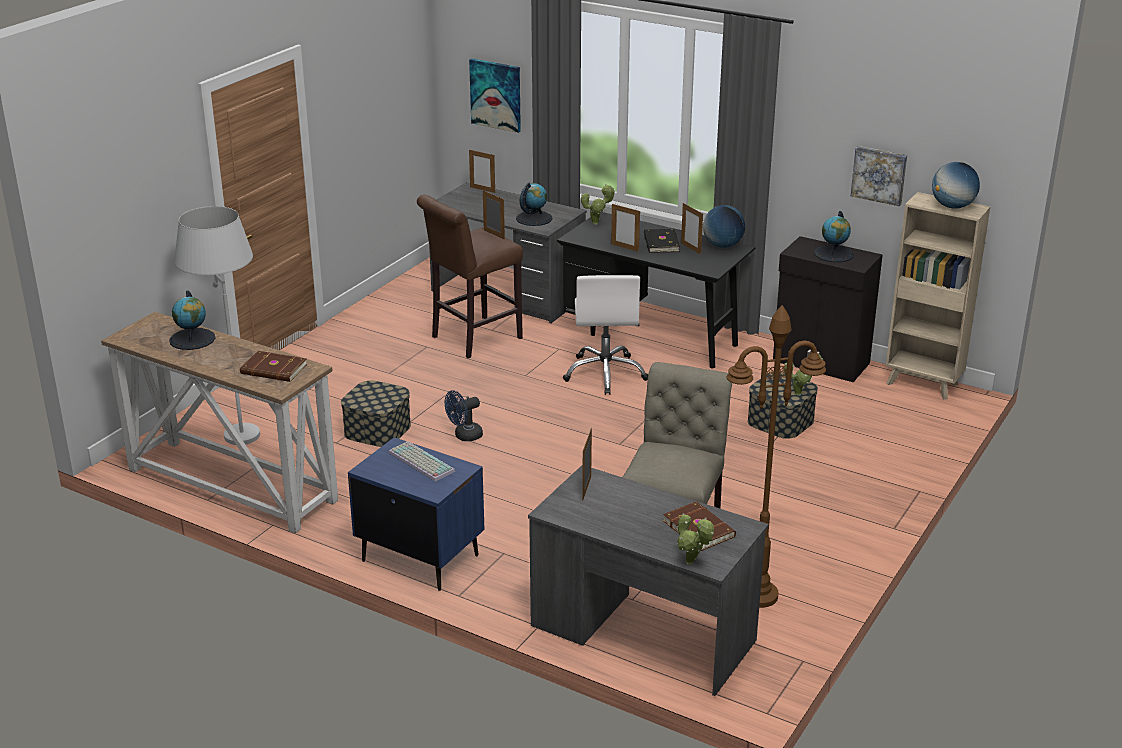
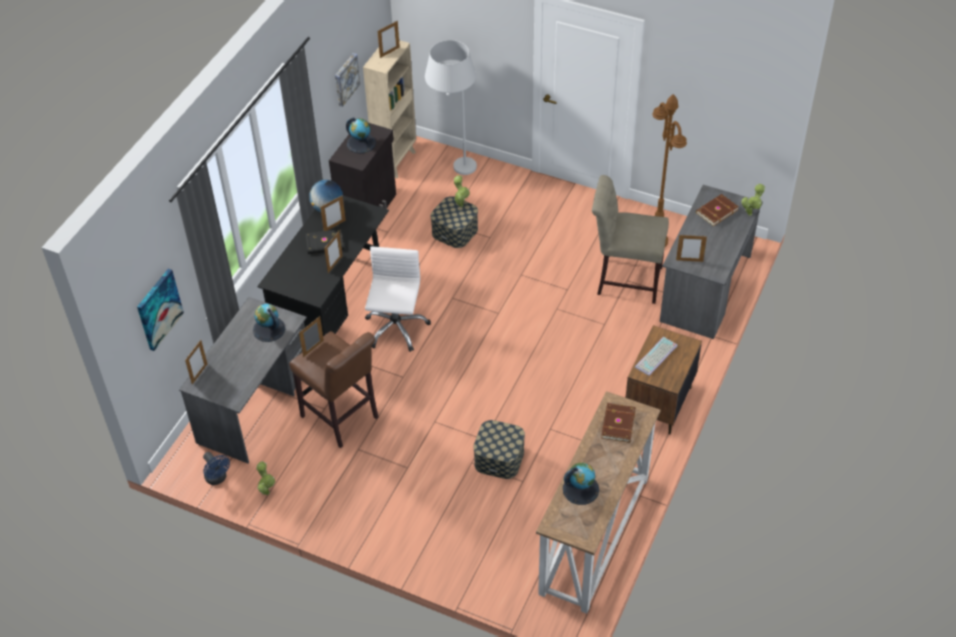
camera: 95 degrees left, 20 degrees up
white floor lamp [174,206,260,445] -> white floor lamp moved to [425,40,477,175]
blue nightstand [348,437,484,591] -> brown nightstand [626,325,702,434]
blue fan [445,390,483,441] -> blue fan moved to [203,452,230,485]
white office chair [563,275,648,395] -> white office chair turned 75 degrees counterclockwise [365,246,431,352]
potted plant [581,185,616,225] -> potted plant moved to [256,461,275,495]
globe [932,162,980,209] -> picture frame [378,21,400,58]

